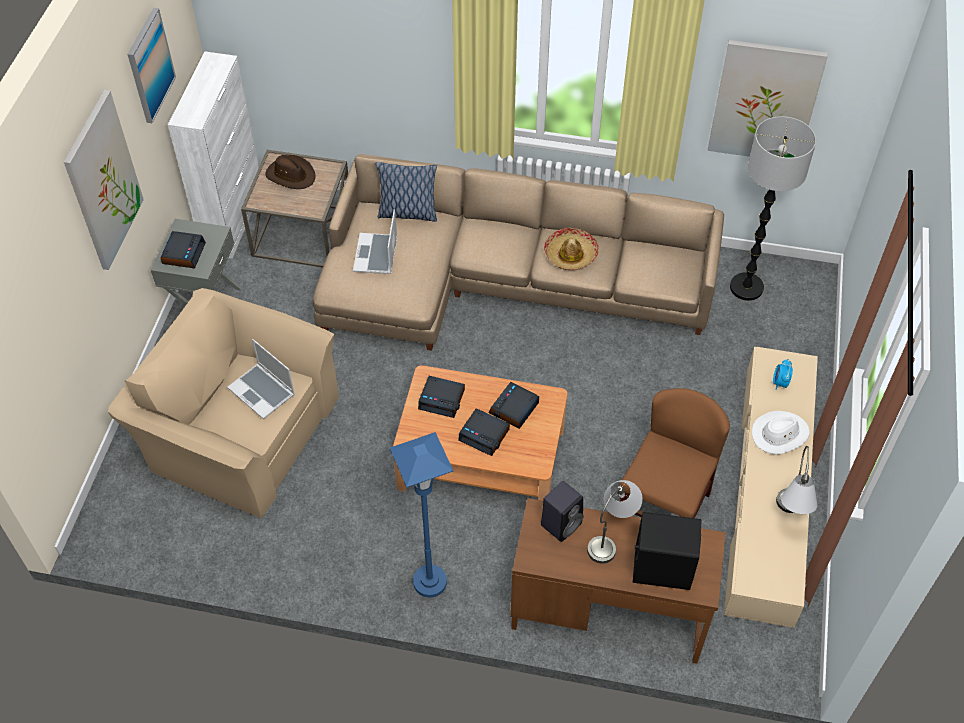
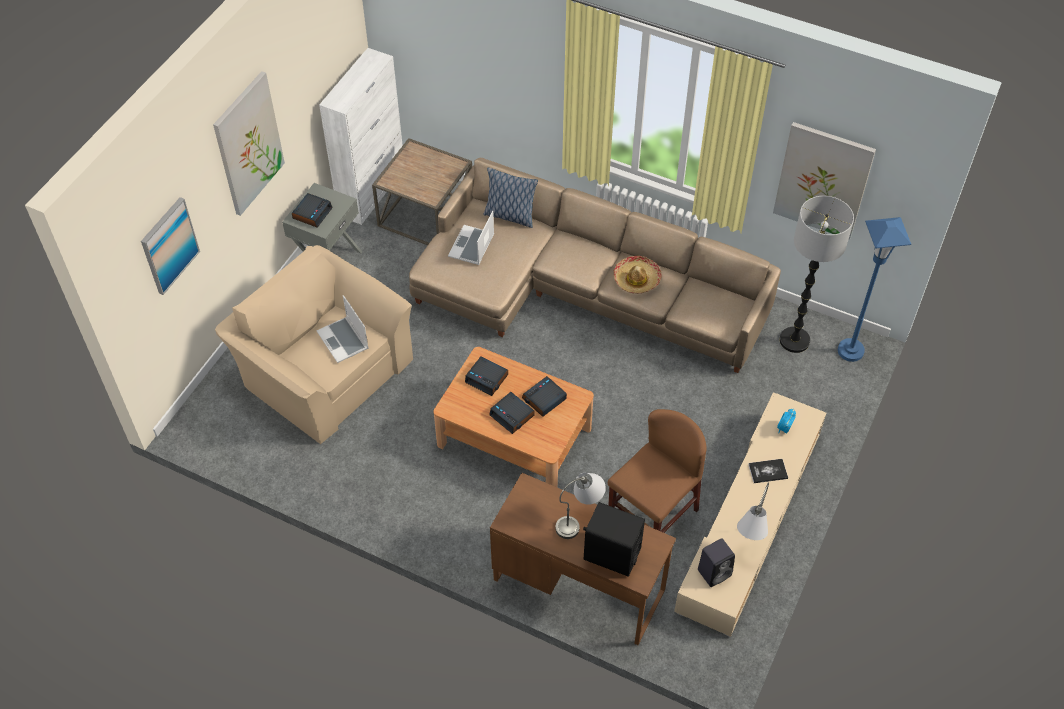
camera: 15 degrees right, 0 degrees up
picture [127,8,176,123] -> picture moved to [141,197,200,295]
brown hat [266,155,316,189] -> none
blue floor lamp [390,432,453,598] -> blue floor lamp moved to [838,217,911,362]
black speaker [541,481,584,542] -> black speaker moved to [698,538,735,587]
white hat [752,410,810,454] -> book [748,459,788,483]

